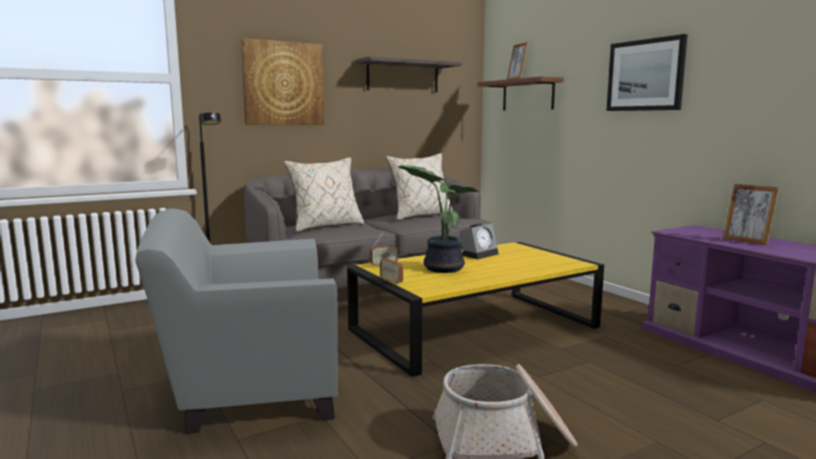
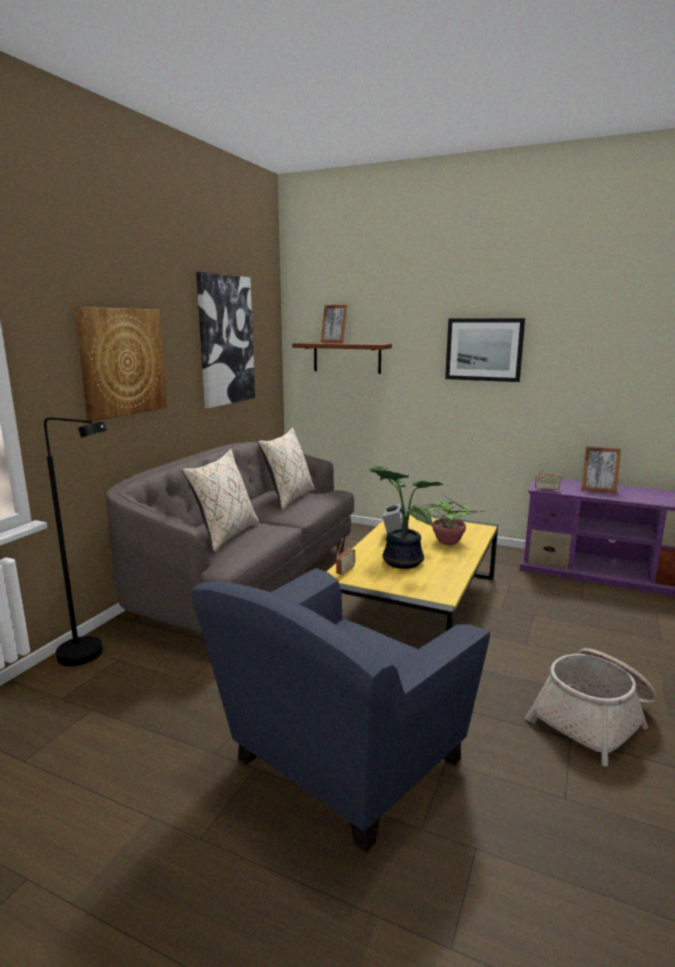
camera: 35 degrees left, 5 degrees up
grey armchair [135,208,338,434] -> blue armchair [191,568,490,852]
shelf [356,56,462,92] -> picture [196,272,255,408]
radio [380,245,403,285] -> radio moved to [535,462,561,491]
none -> potted plant [422,494,482,545]

